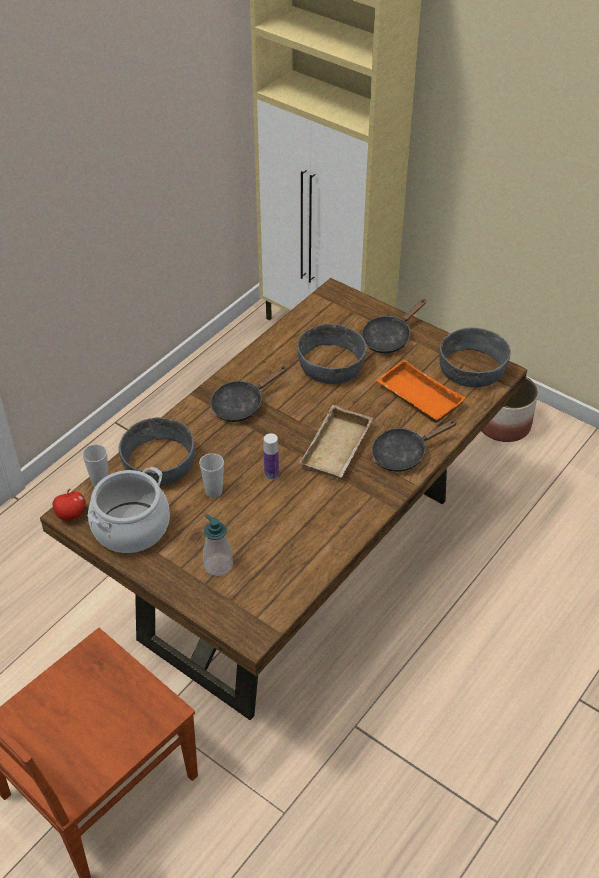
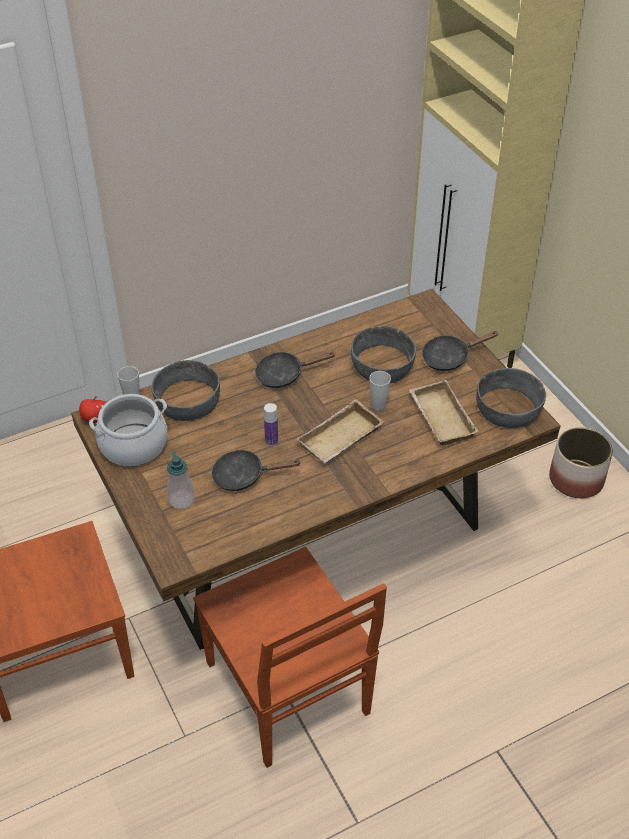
camera: 25 degrees right, 0 degrees up
cup [199,453,224,498] -> cup moved to [369,371,391,411]
black frying pan [372,420,457,472] -> black frying pan moved to [211,449,300,491]
orange tray [376,359,465,423] -> beige tray [409,380,479,445]
none -> brown chair [193,547,387,768]

